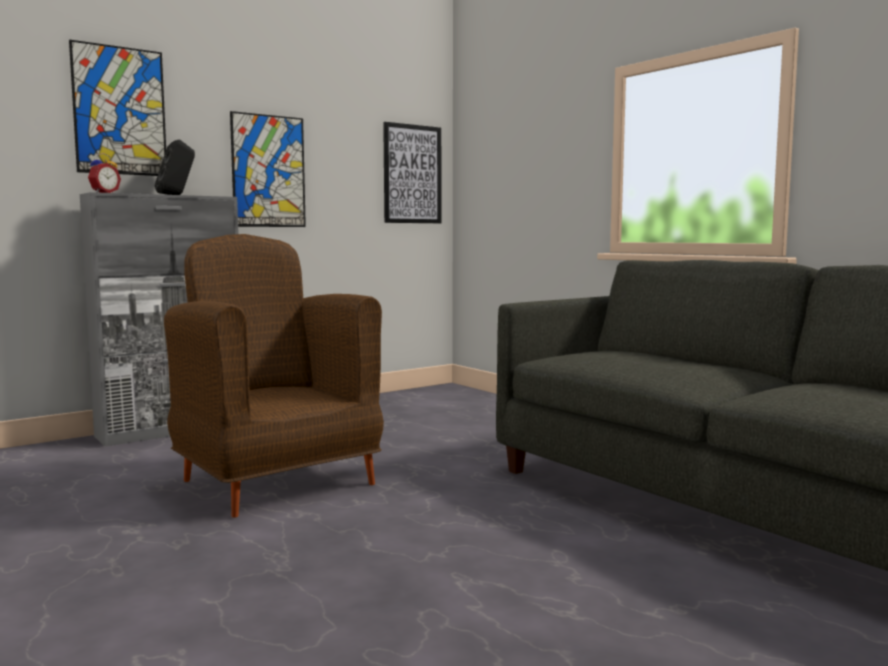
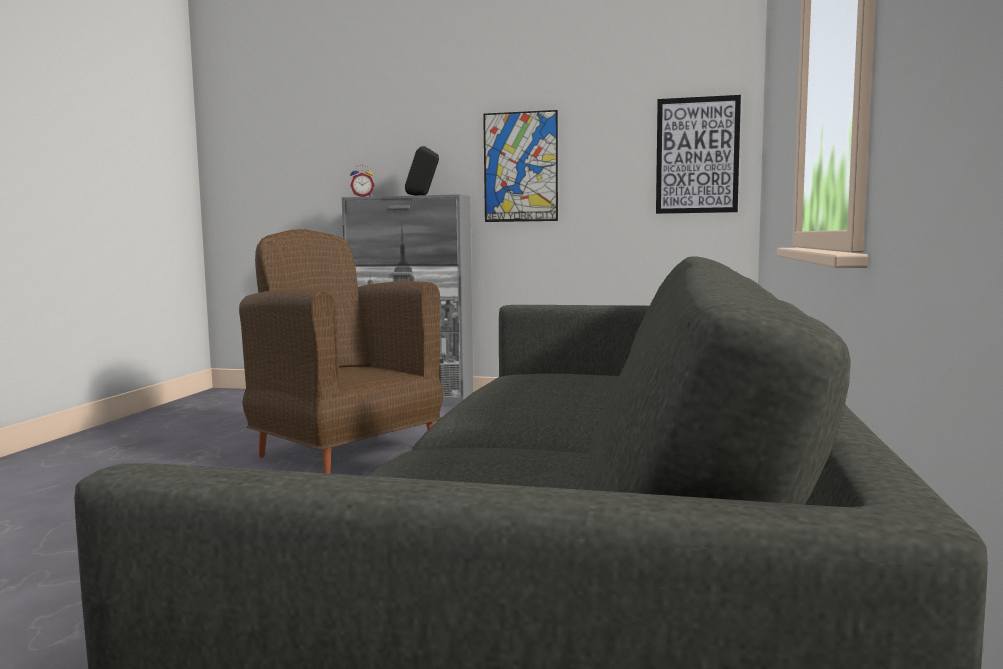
camera: 50 degrees right, 0 degrees up
picture [69,39,166,176] -> none
brown armchair [164,234,384,518] -> brown armchair turned 60 degrees counterclockwise [239,229,443,474]

